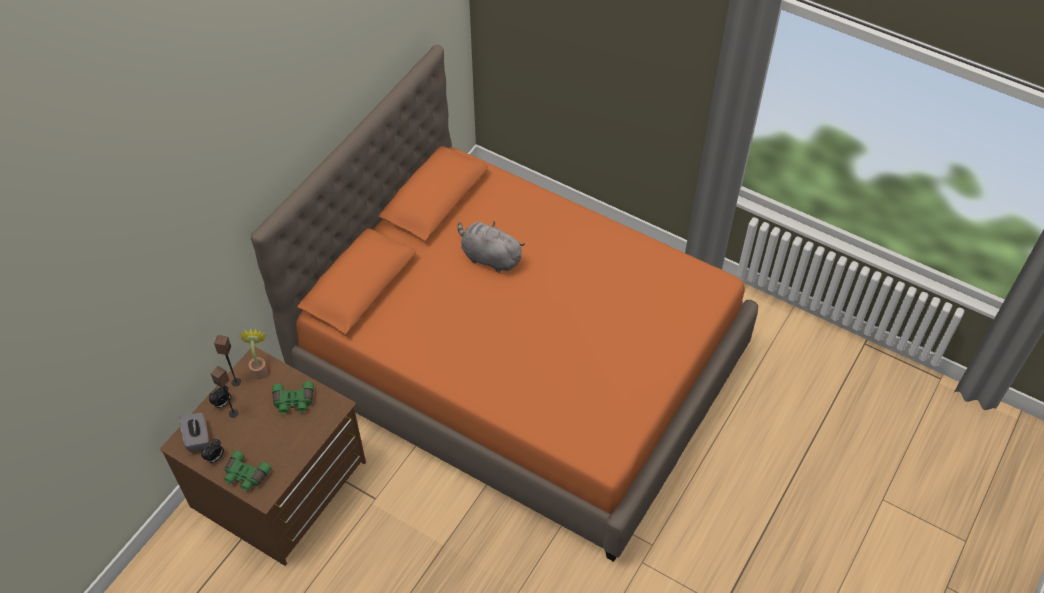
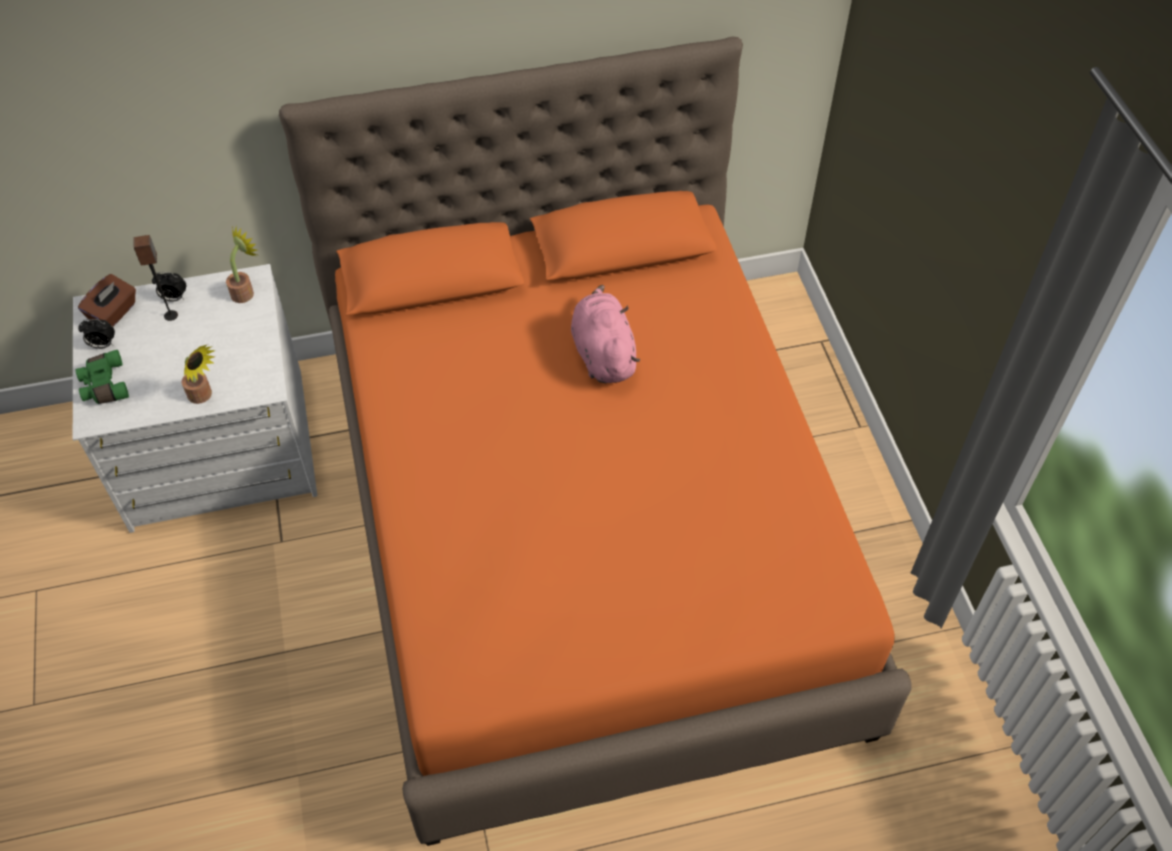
camera: 45 degrees right, 0 degrees up
brown dresser [160,346,366,566] -> white dresser [73,264,317,533]
grey tissue box [179,413,209,452] -> brown tissue box [78,274,136,326]
speaker [214,335,241,386] -> none
green binoculars [272,381,314,414] -> none
grey plush toy [458,221,525,273] -> pink plush toy [571,285,640,383]
none -> potted plant [182,345,216,404]

